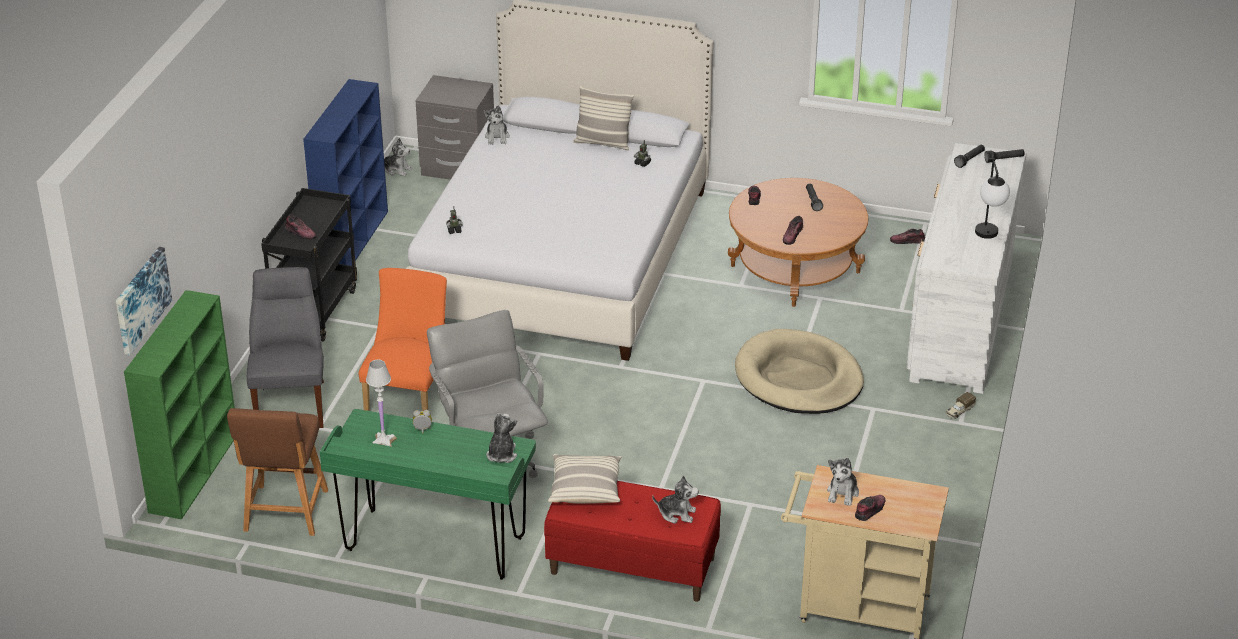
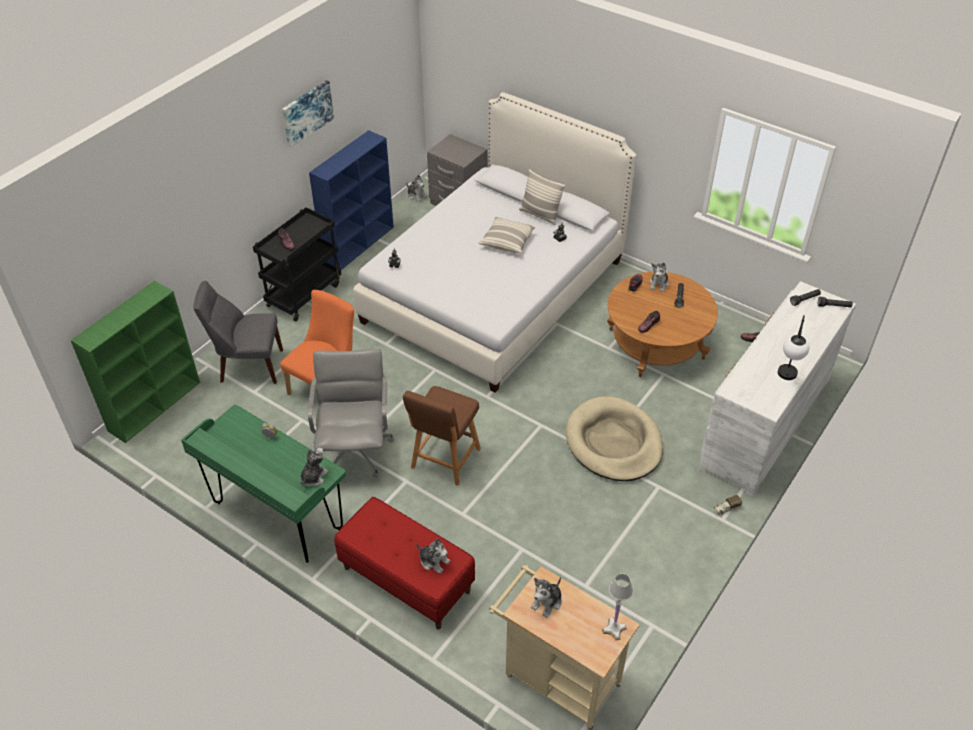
camera: 20 degrees right, 10 degrees up
picture [116,247,172,355] -> picture moved to [282,80,334,148]
brown stool [227,408,328,536] -> brown stool moved to [403,386,481,486]
grey chair [247,267,324,428] -> grey chair turned 105 degrees counterclockwise [194,281,283,384]
white table lamp [366,360,397,447] -> white table lamp moved to [602,574,633,641]
plush toy [483,105,510,144] -> plush toy moved to [649,262,669,292]
pillow [548,454,621,504] -> pillow moved to [478,216,536,254]
shoe [855,495,886,521] -> none

